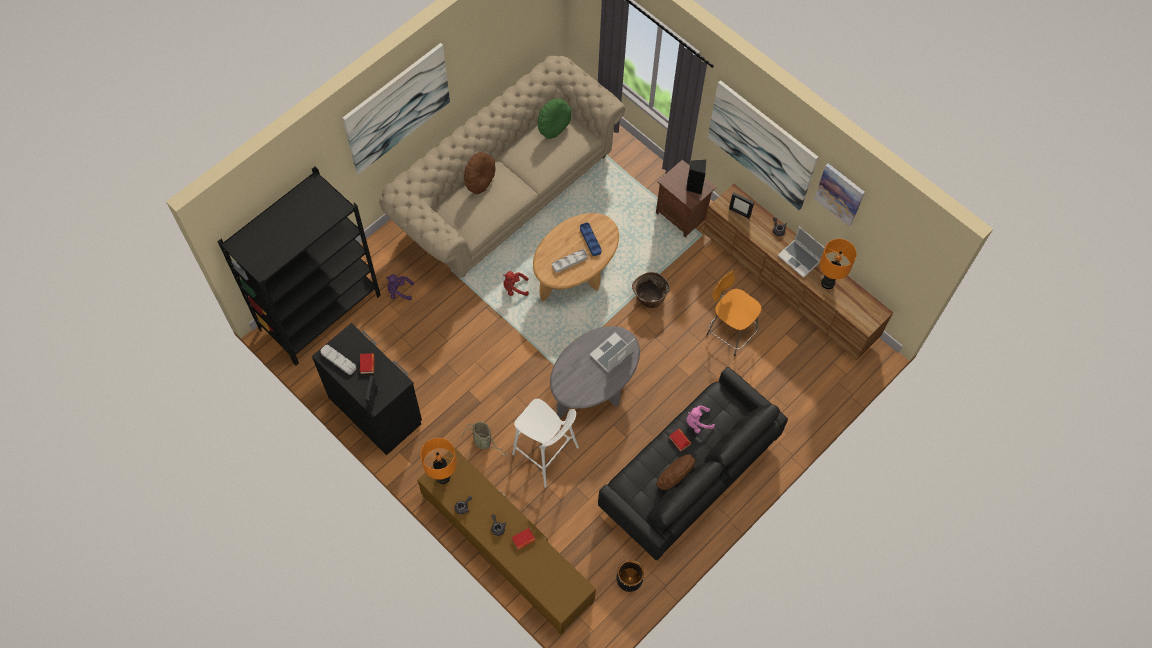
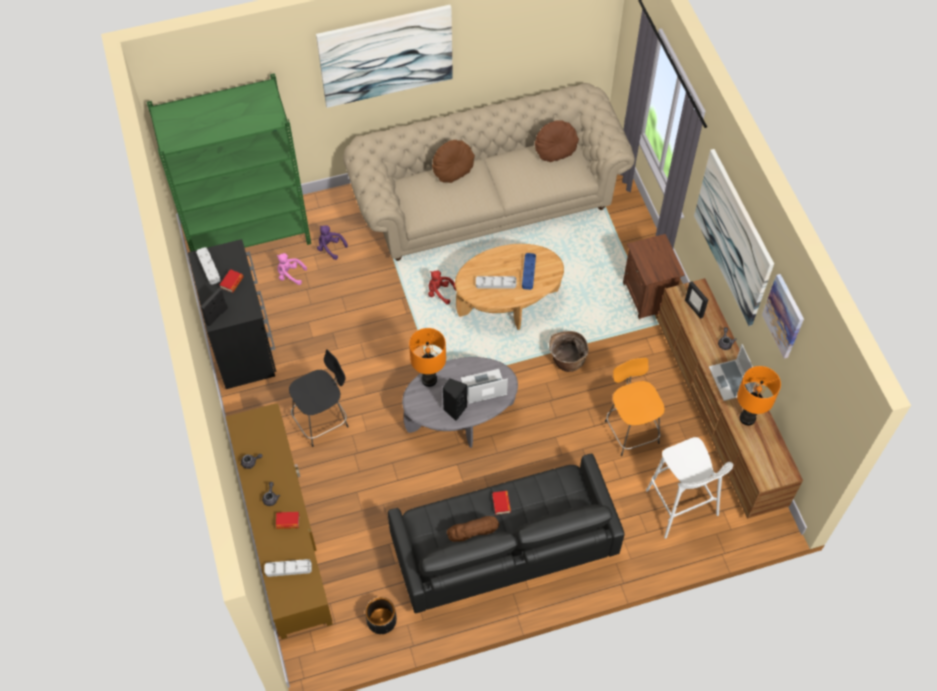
camera: 30 degrees right, 5 degrees down
black bookcase [217,167,381,366] -> green bookcase [147,73,311,252]
orange table lamp [420,438,457,484] -> orange table lamp moved to [409,328,446,387]
basket [461,422,507,456] -> black stool [289,349,349,447]
white stool [512,398,579,488] -> white stool moved to [646,437,733,539]
green pillow [538,98,572,139] -> brown pillow [535,120,579,162]
black speaker [687,160,706,194] -> black speaker moved to [442,378,467,421]
pink plush toy [687,406,715,433] -> pink plush toy moved to [277,253,307,285]
none -> grey tray [265,559,312,577]

